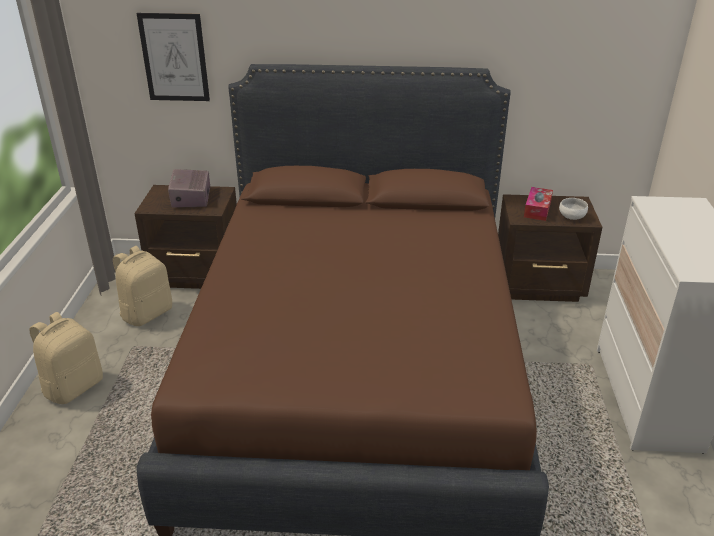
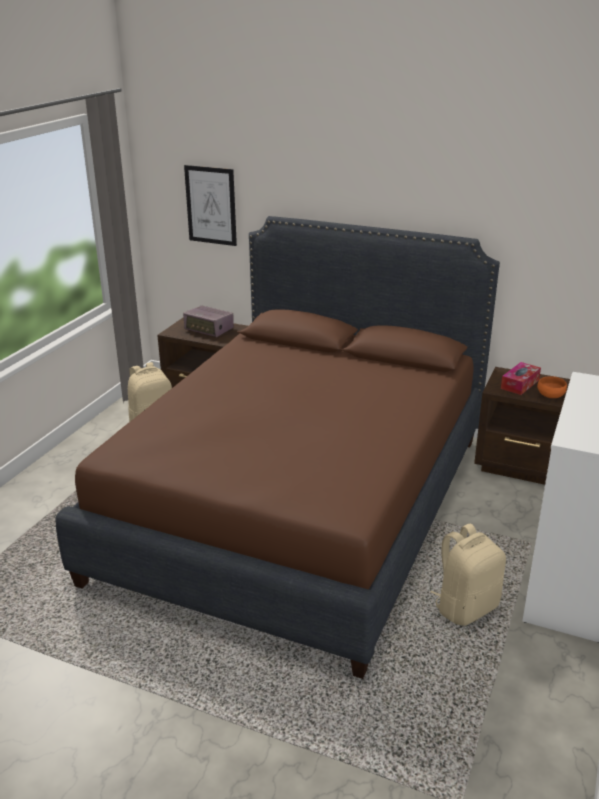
camera: 20 degrees right, 5 degrees down
beige backpack [29,312,103,404] -> beige backpack moved to [430,524,506,626]
radio [168,169,210,207] -> radio turned 75 degrees counterclockwise [183,306,234,337]
white bowl [559,198,588,220] -> orange bowl [537,376,567,398]

